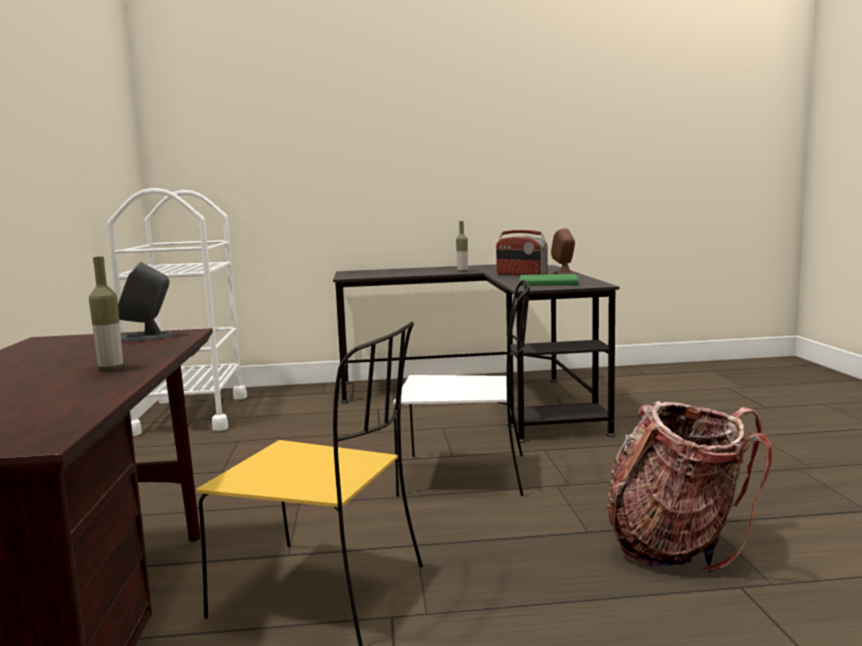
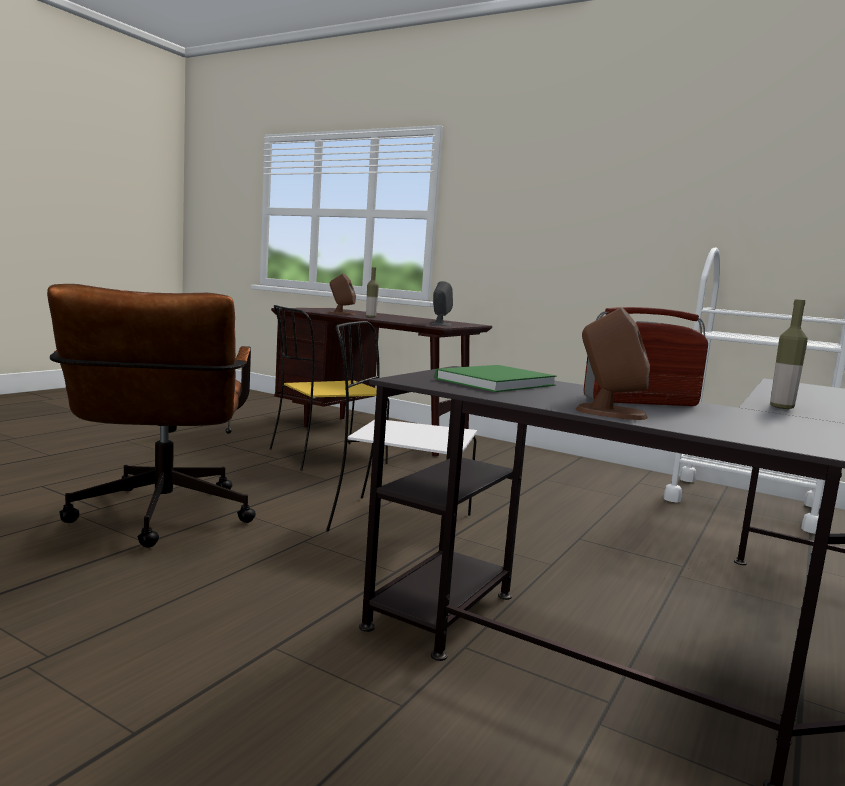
camera: 125 degrees right, 0 degrees up
white chair [394,280,530,496] -> white chair turned 60 degrees clockwise [326,321,477,532]
backpack [607,401,772,572] -> brown office chair [47,284,256,547]
none -> brown speaker [329,273,356,315]

